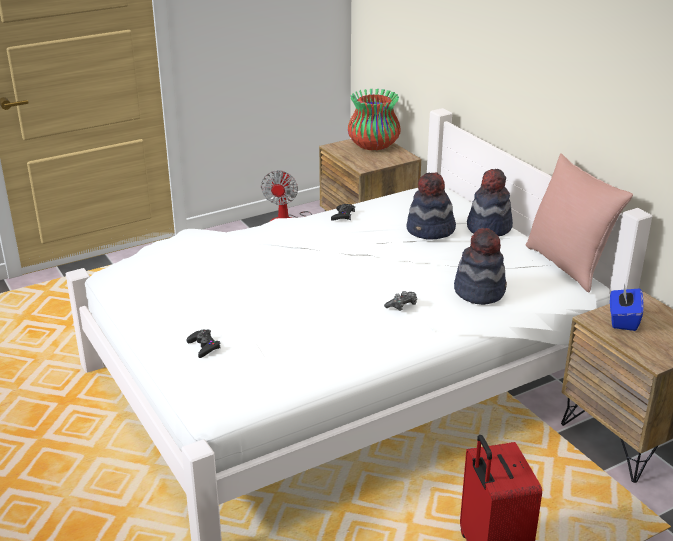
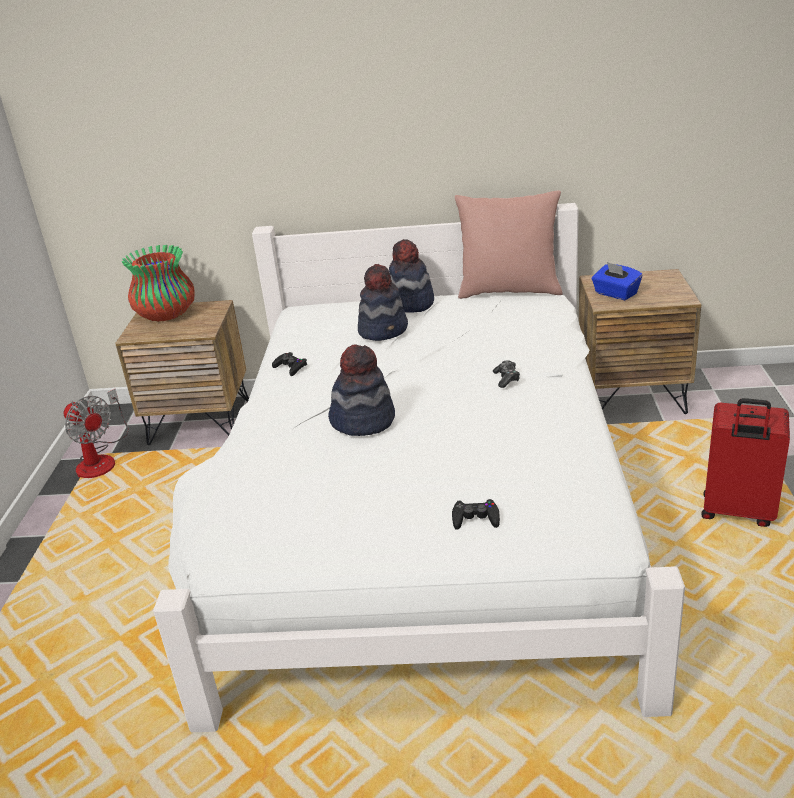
camera: 55 degrees left, 0 degrees up
hat [454,228,507,305] -> hat moved to [328,344,395,436]

